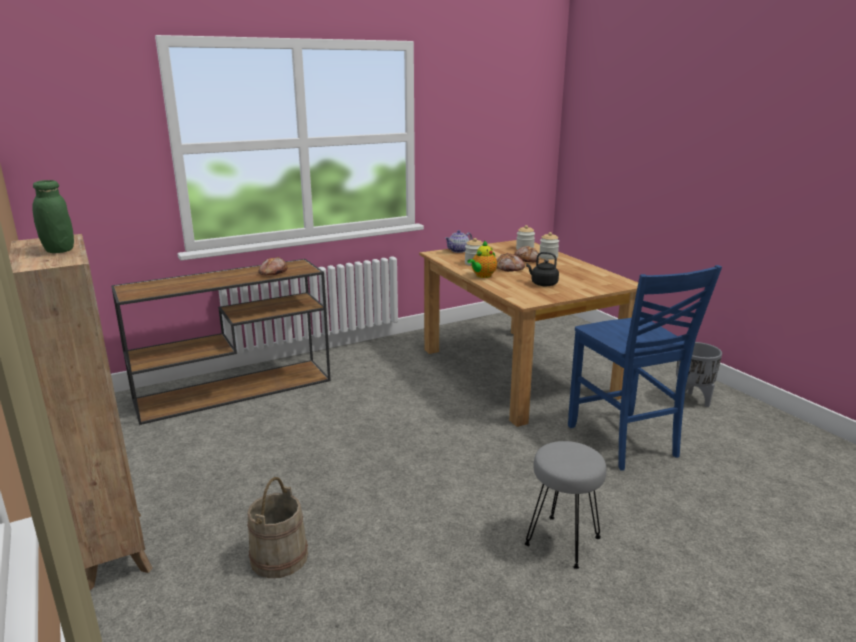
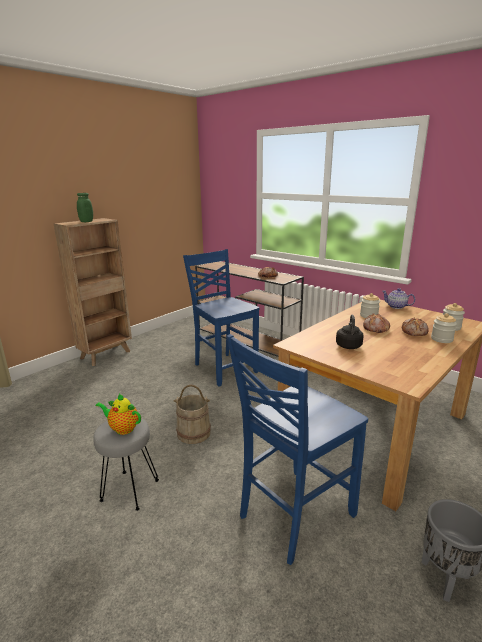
camera: 70 degrees right, 0 degrees up
beige bucket [247,477,308,578] -> beige bucket moved to [173,385,211,444]
teapot [467,240,497,278] -> teapot moved to [95,393,141,435]
none -> blue chair [183,249,260,387]

